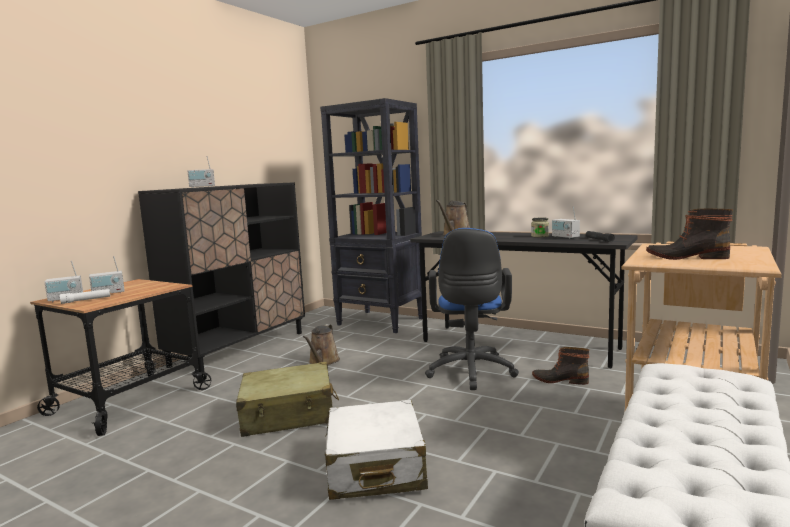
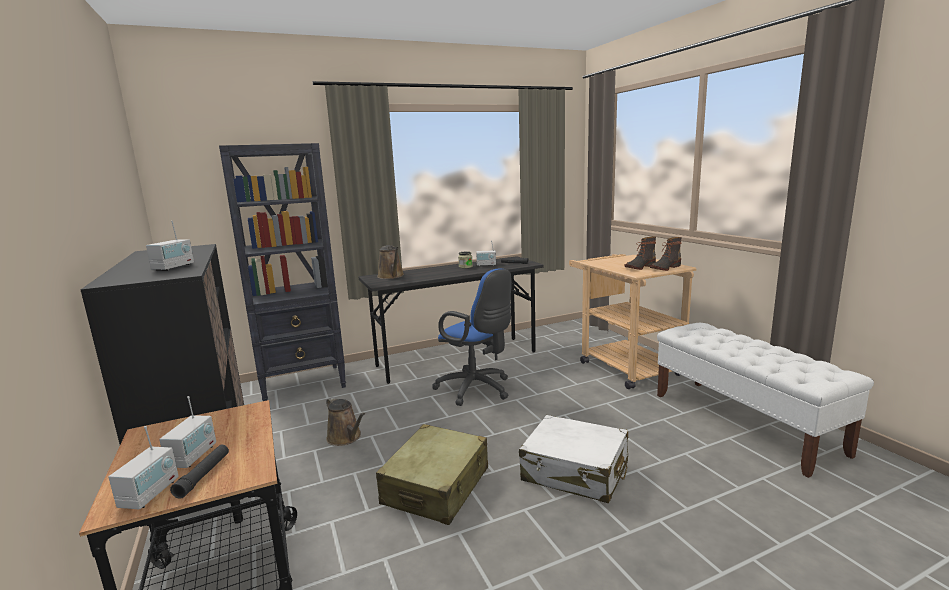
camera: 55 degrees left, 5 degrees up
white flashlight [60,289,110,304] -> black flashlight [170,445,229,499]
boot [532,347,589,385] -> boot moved to [650,237,682,271]

